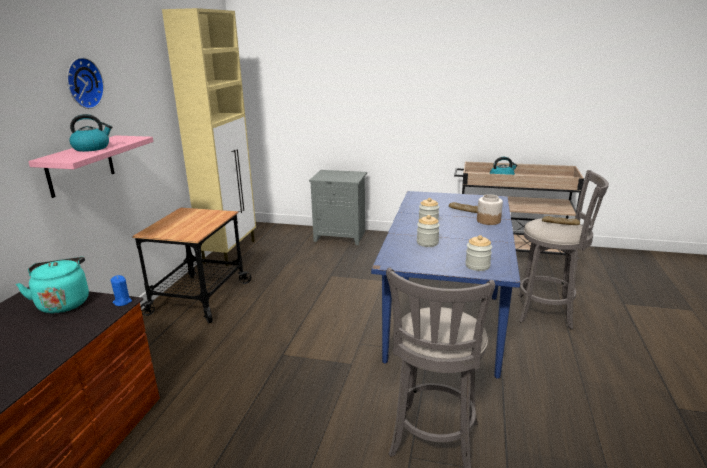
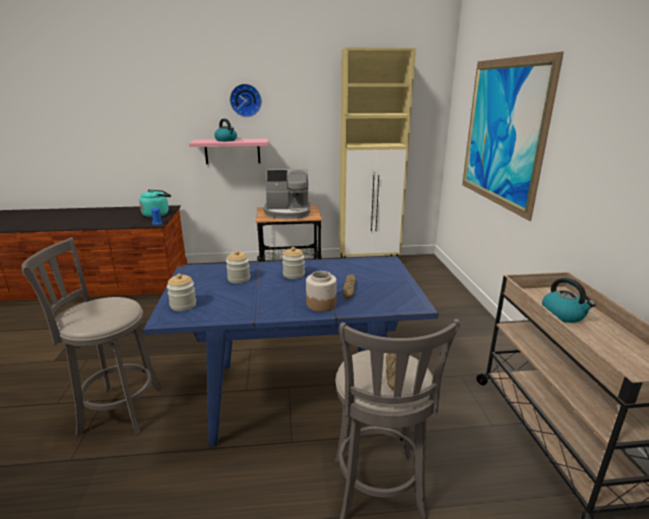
camera: 70 degrees right, 0 degrees up
grey nightstand [309,170,367,245] -> none
none -> coffee machine [264,169,310,219]
none -> picture [462,51,564,221]

